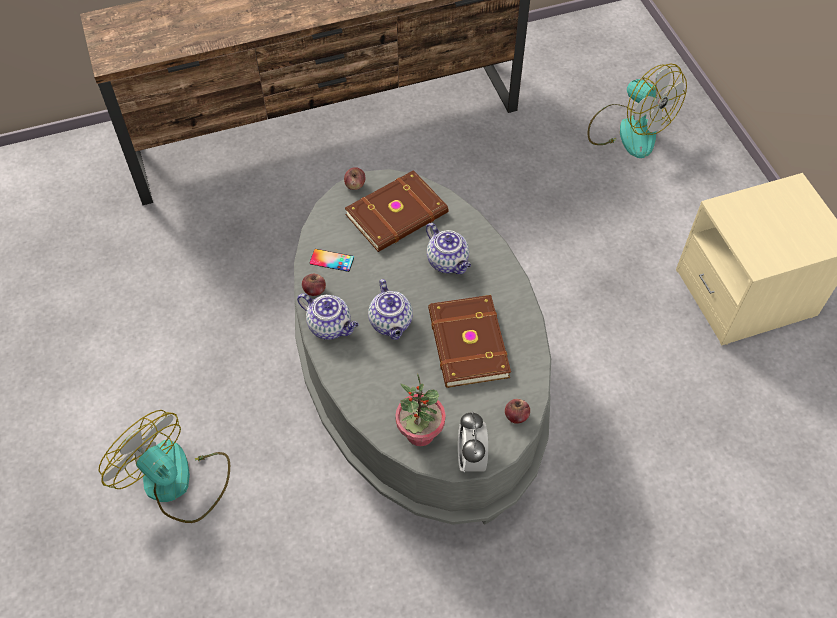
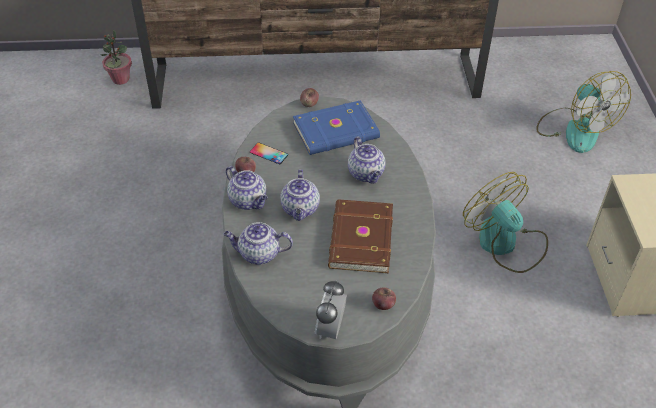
camera: 15 degrees right, 10 degrees down
fan [99,410,230,523] -> fan moved to [463,172,548,273]
brown book [345,170,449,252] -> blue book [293,100,380,155]
potted plant [395,374,446,446] -> potted plant moved to [100,29,132,85]
none -> teapot [224,222,293,265]

